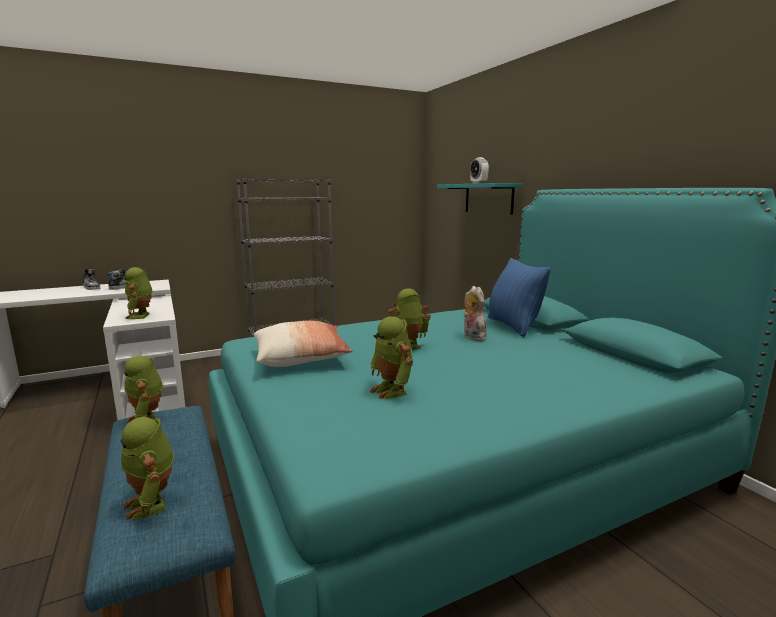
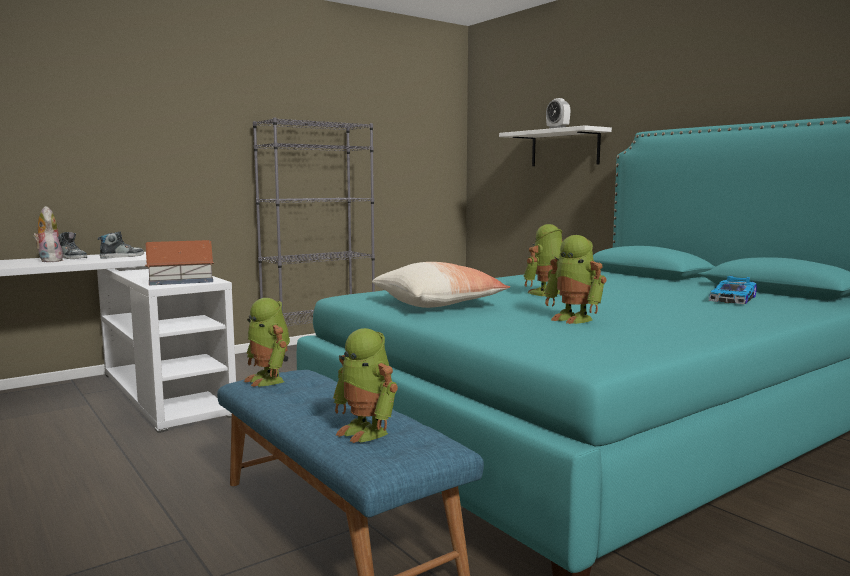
camera: 10 degrees left, 5 degrees down
toy robot [124,267,153,319] -> toy house [145,240,214,285]
turquoise shelf [437,183,523,215] -> white shelf [499,125,612,166]
plush toy [464,286,487,341] -> plush toy moved to [33,206,63,262]
blue pillow [488,258,551,337] -> none
none -> toy car [709,276,757,304]

